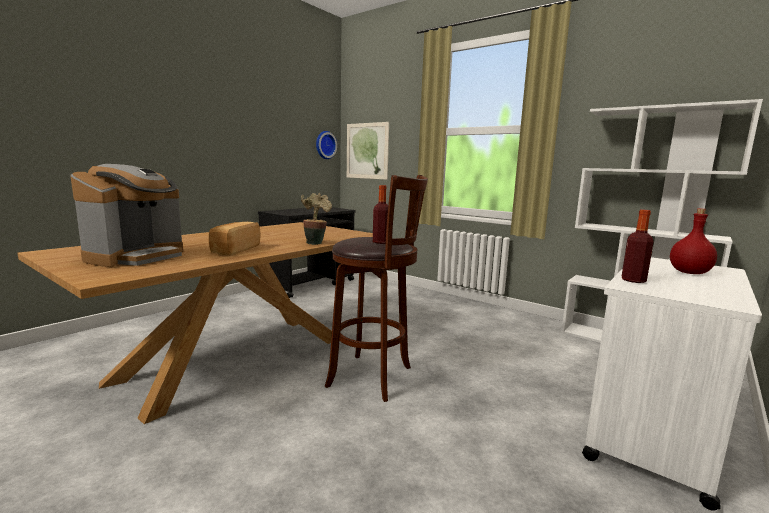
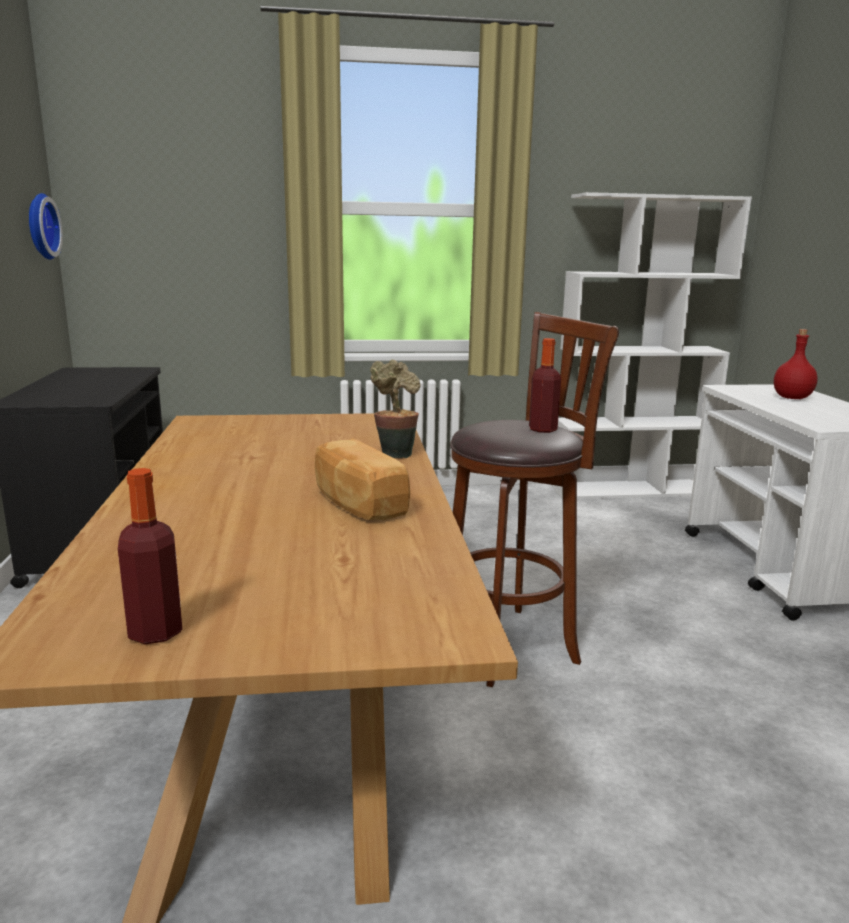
camera: 45 degrees left, 5 degrees up
coffee machine [70,164,183,267] -> none
picture [347,122,389,180] -> none
bottle [622,210,653,283] -> bottle moved to [118,468,182,644]

